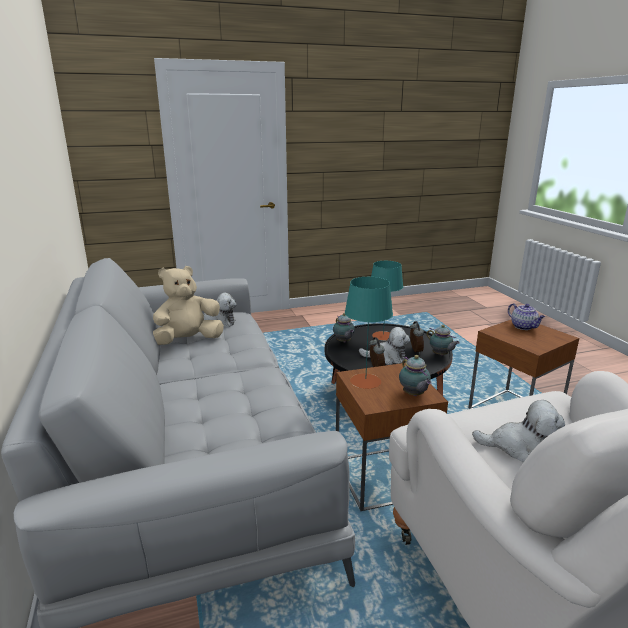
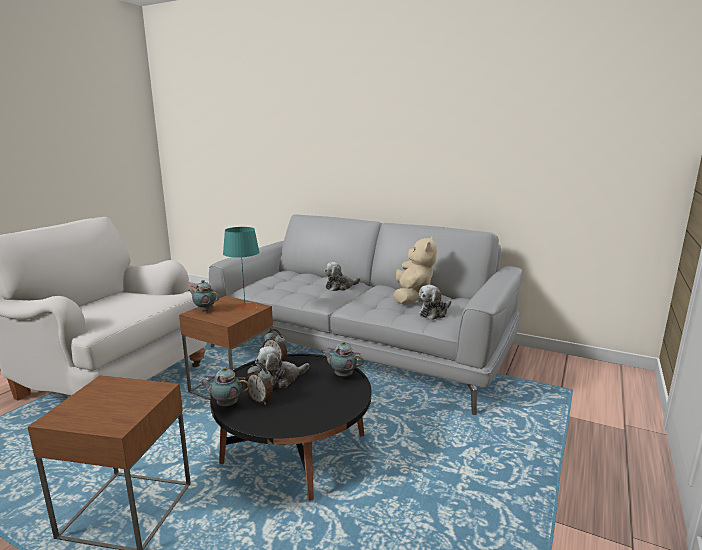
camera: 135 degrees right, 5 degrees down
turquoise table lamp [371,261,403,341] -> none
plush toy [472,400,565,462] -> plush toy moved to [324,262,361,291]
teapot [508,303,545,330] -> none

